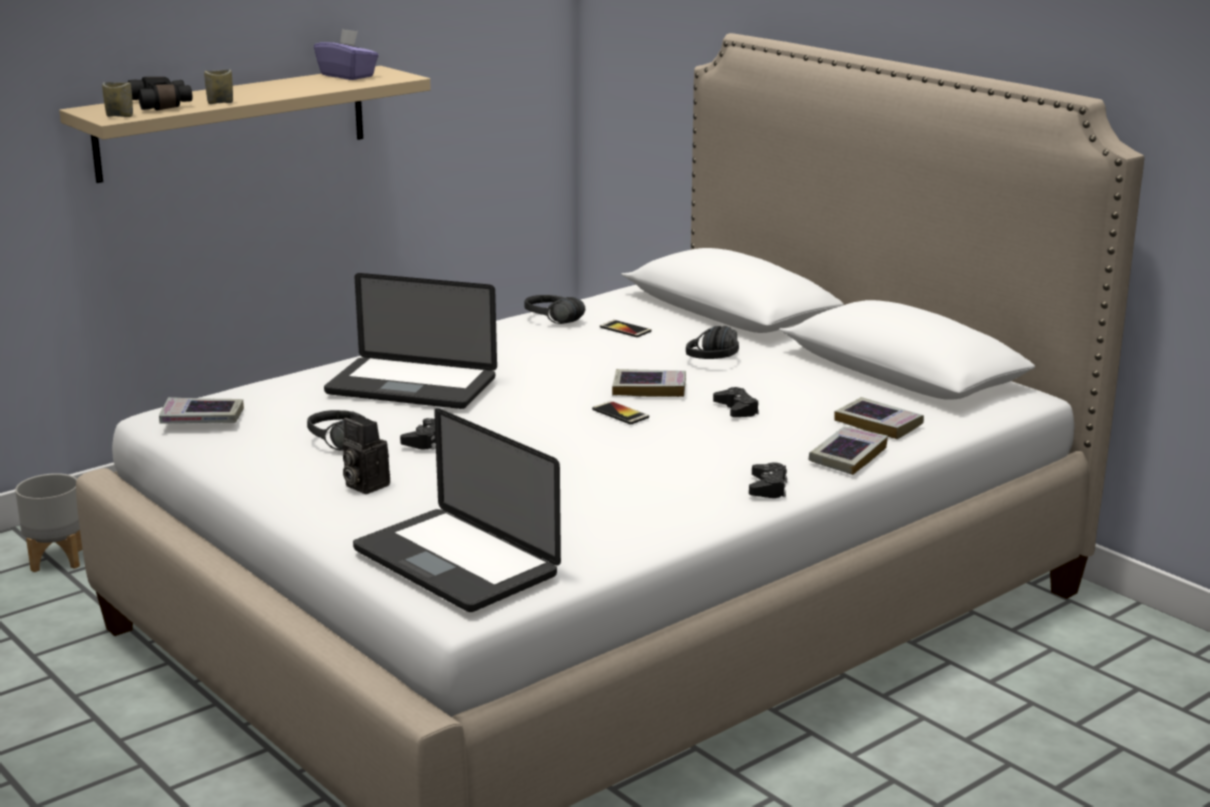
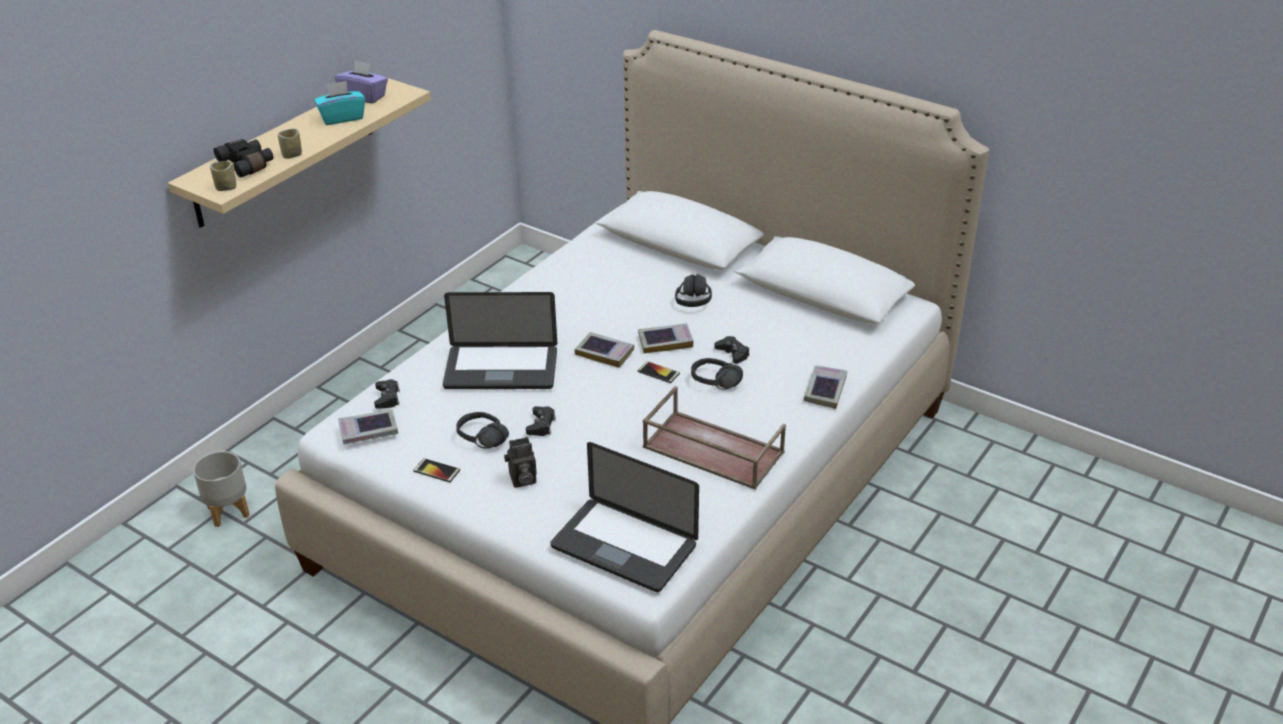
camera: 15 degrees left, 15 degrees up
camera [343,416,390,494] -> camera turned 45 degrees counterclockwise [504,437,537,488]
black headphones [524,295,585,324] -> black headphones moved to [691,358,743,390]
phone [600,320,651,337] -> phone moved to [413,458,460,482]
black game controller [749,462,787,498] -> black game controller moved to [374,379,400,409]
book [834,397,924,439] -> book moved to [574,332,634,368]
none -> turquoise tissue box [314,81,365,125]
none -> brown tray [643,386,786,490]

